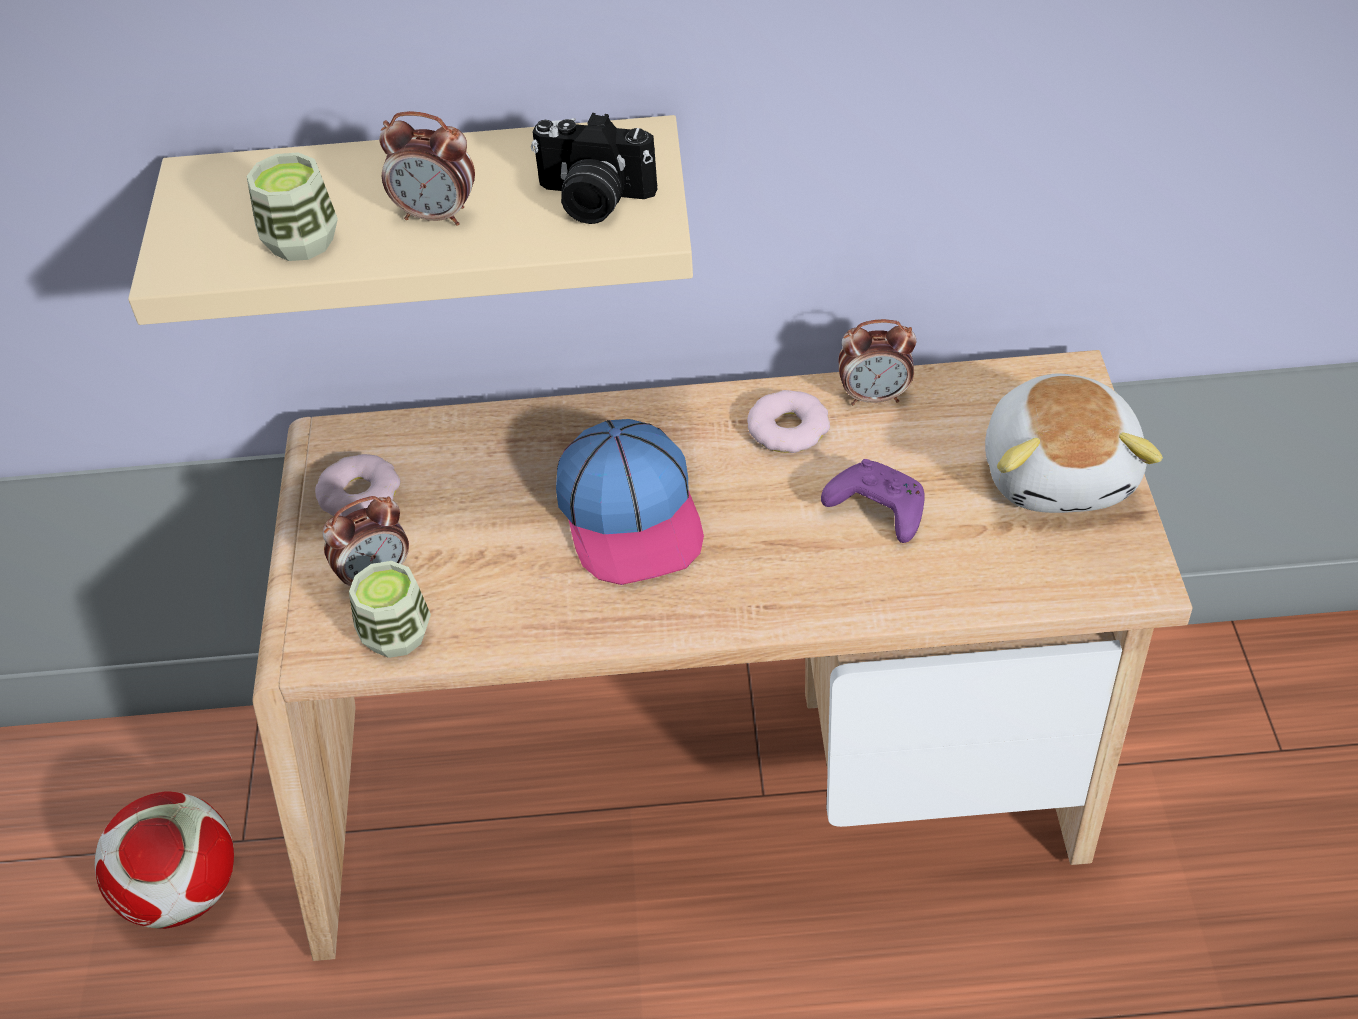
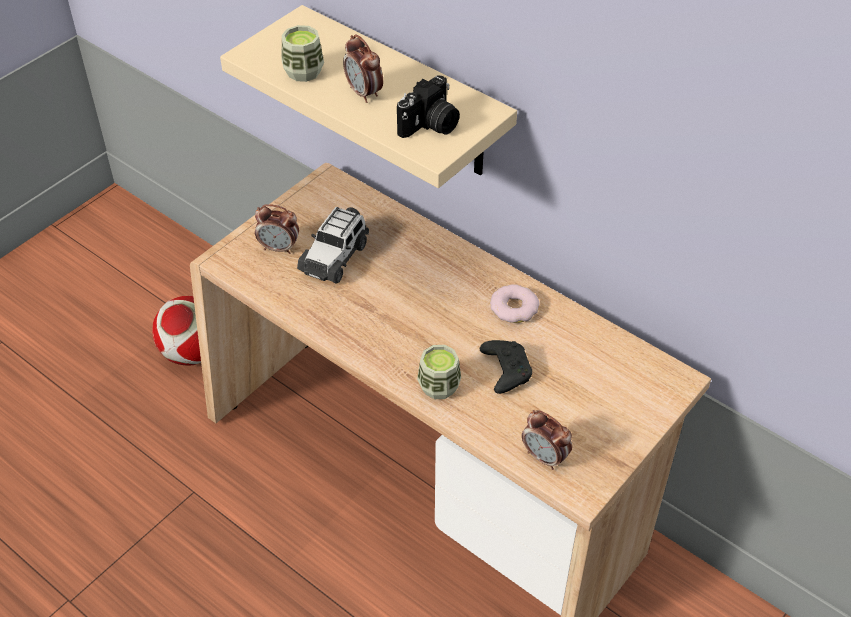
camera: 40 degrees right, 0 degrees up
donut [315,454,400,517] -> none
cup [349,561,431,658] -> cup moved to [417,345,461,399]
camera [531,113,657,224] -> camera turned 105 degrees counterclockwise [397,75,460,138]
cap [556,419,704,585] -> none
purple game controller [821,459,925,543] -> black game controller [480,340,532,394]
alarm clock [838,319,916,405] -> alarm clock moved to [522,410,572,470]
plush toy [985,374,1163,513] -> none
none -> toy car [297,207,369,283]

